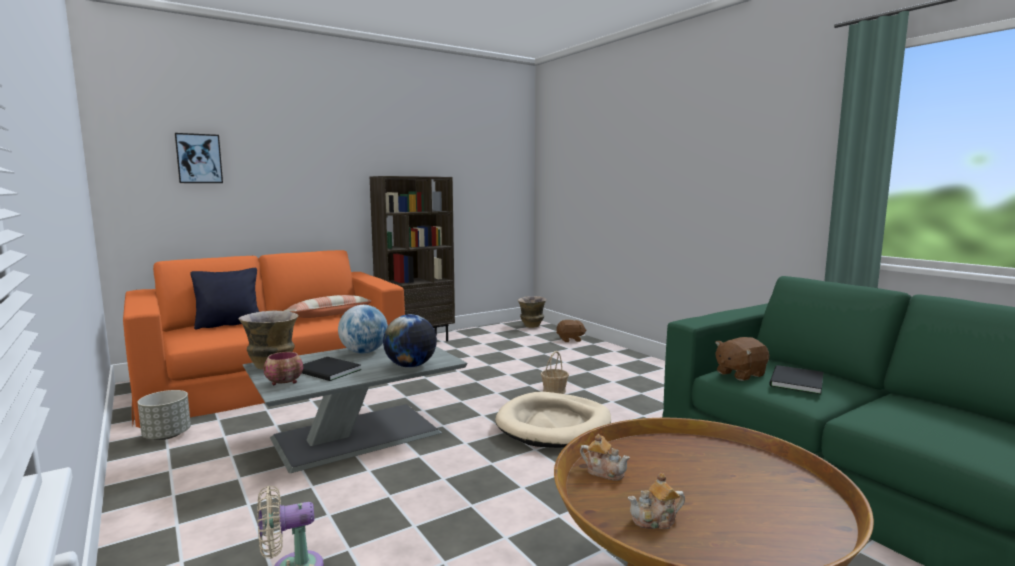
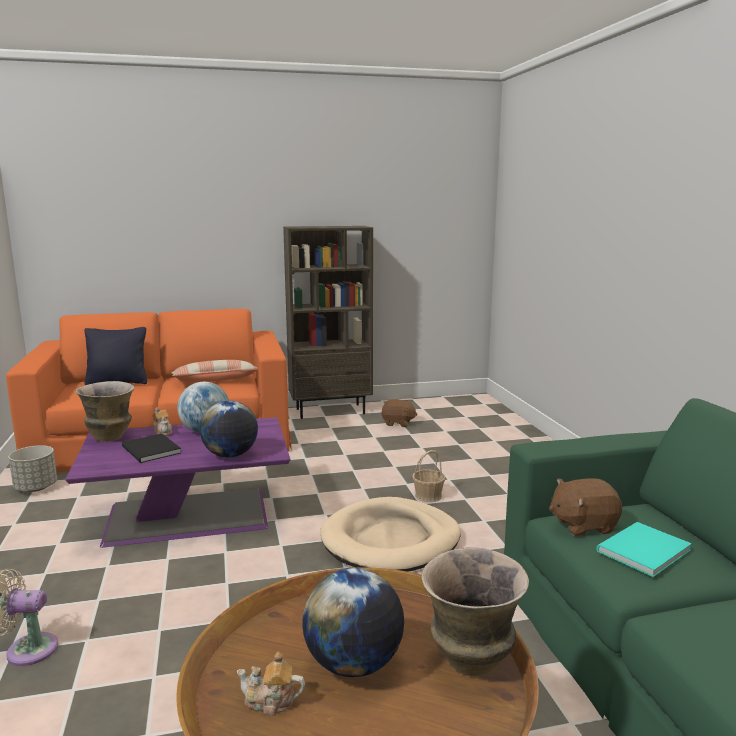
camera: 20 degrees right, 5 degrees up
picture [175,133,223,183] -> none
grey coffee table [243,344,467,473] -> purple coffee table [65,417,290,548]
bowl [263,352,303,385] -> none
vase [518,296,547,328] -> vase moved to [421,548,529,676]
brown plush toy [556,320,587,342] -> brown plush toy moved to [381,399,418,427]
teapot [580,434,630,481] -> teapot moved to [152,407,172,436]
black book [769,365,823,394] -> turquoise book [596,522,692,577]
none -> globe [302,568,404,677]

